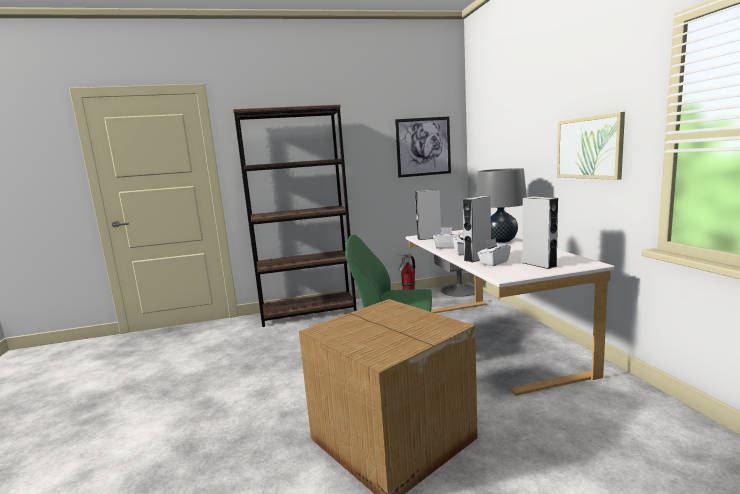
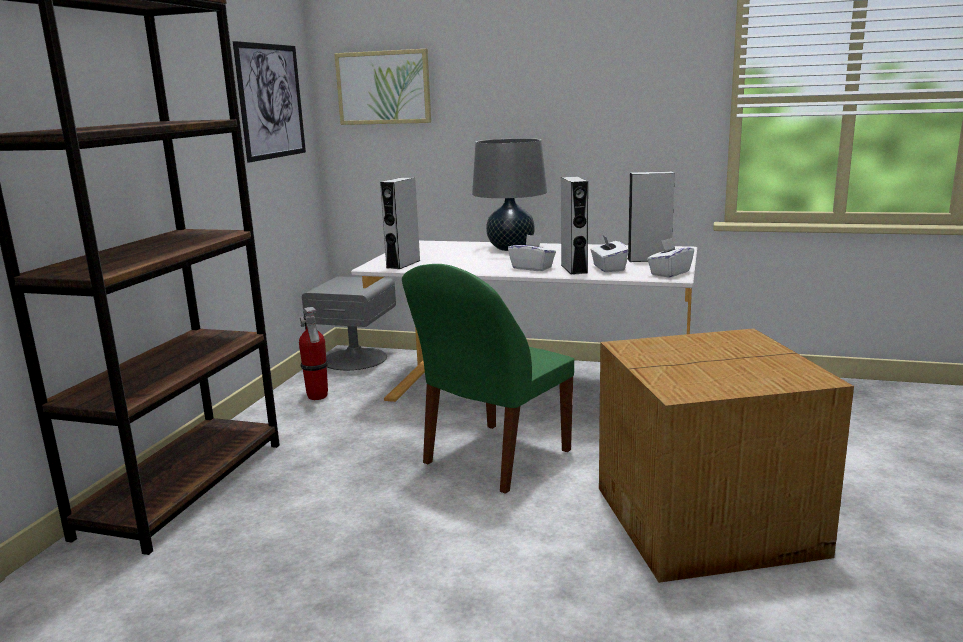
camera: 60 degrees left, 5 degrees up
white tissue box [433,227,460,249] -> white tissue box moved to [647,237,694,278]
picture [557,112,625,180] -> picture moved to [334,49,431,125]

